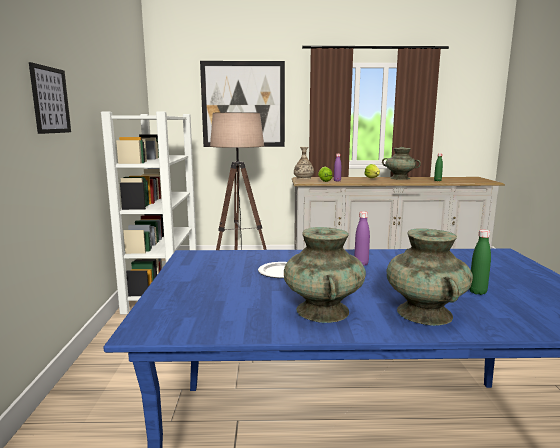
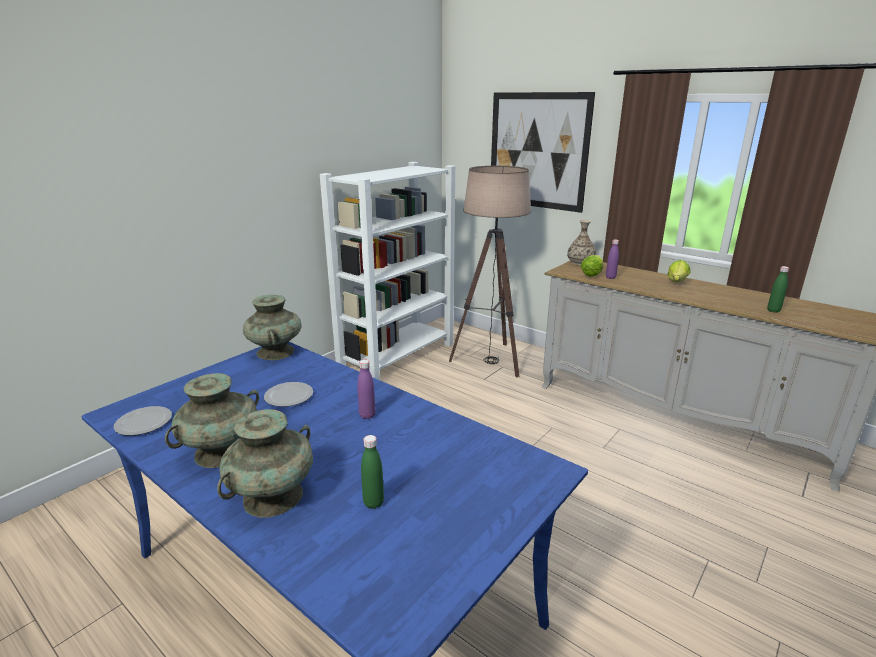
camera: 40 degrees right, 10 degrees up
picture [29,62,71,134] -> none
turquoise vase [382,147,421,180] -> turquoise vase moved to [243,295,302,360]
none -> plate [114,406,172,436]

